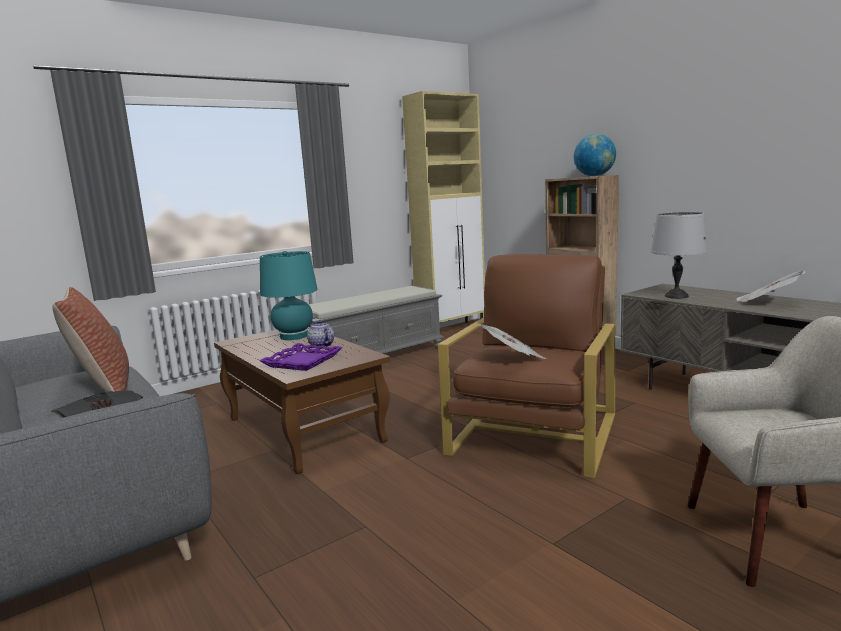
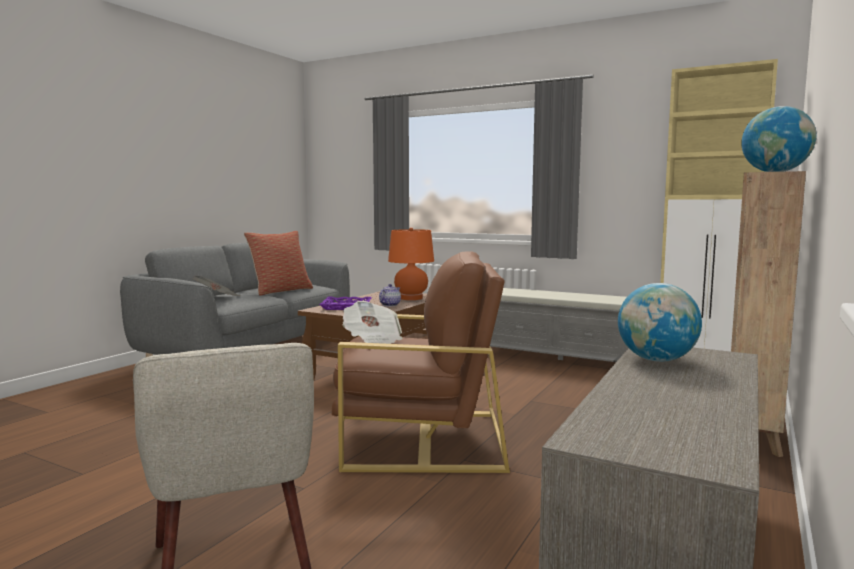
camera: 65 degrees right, 5 degrees down
turquoise table lamp [260,251,318,340] -> orange table lamp [388,227,434,300]
grey table lamp [651,212,707,299] -> globe [618,283,702,362]
newspaper [736,271,806,302] -> none

